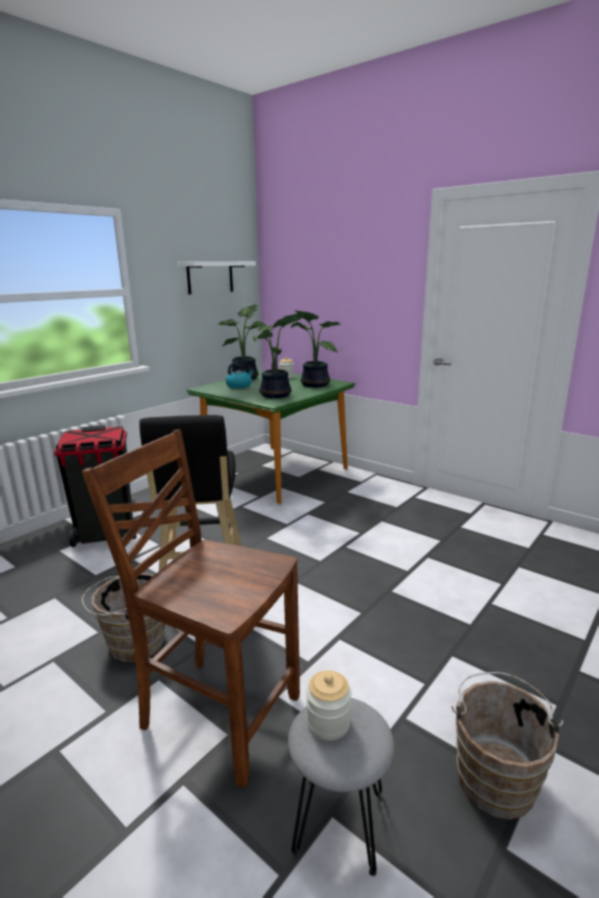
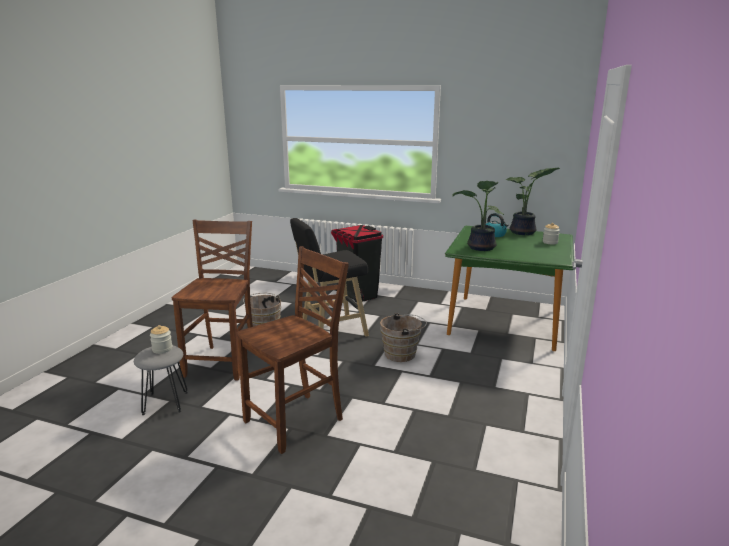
camera: 70 degrees right, 0 degrees up
white shelf [177,261,256,294] -> none
potted plant [291,310,340,387] -> none
brown bucket [452,672,563,820] -> brown bucket moved to [380,313,427,362]
none -> brown chair [237,247,349,454]

